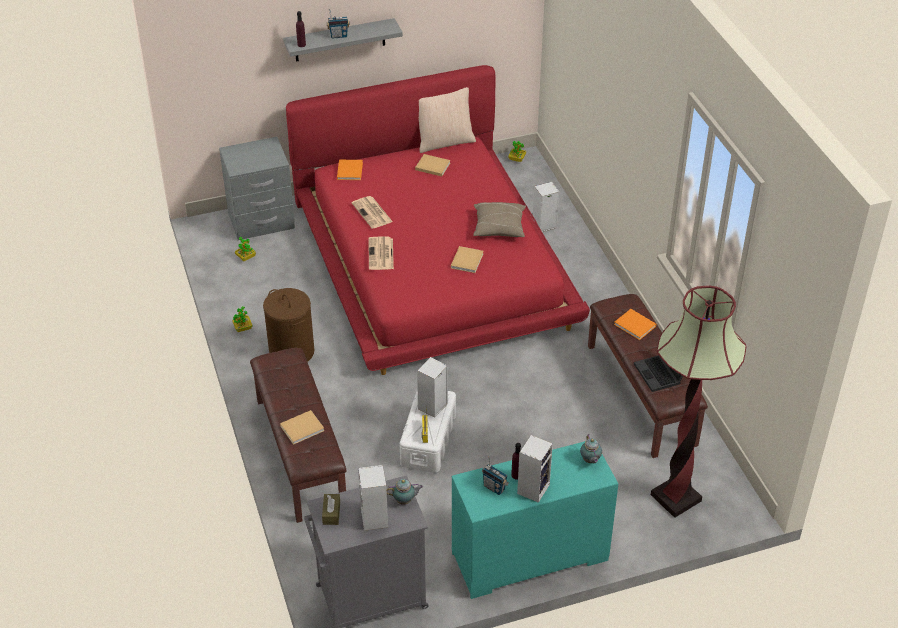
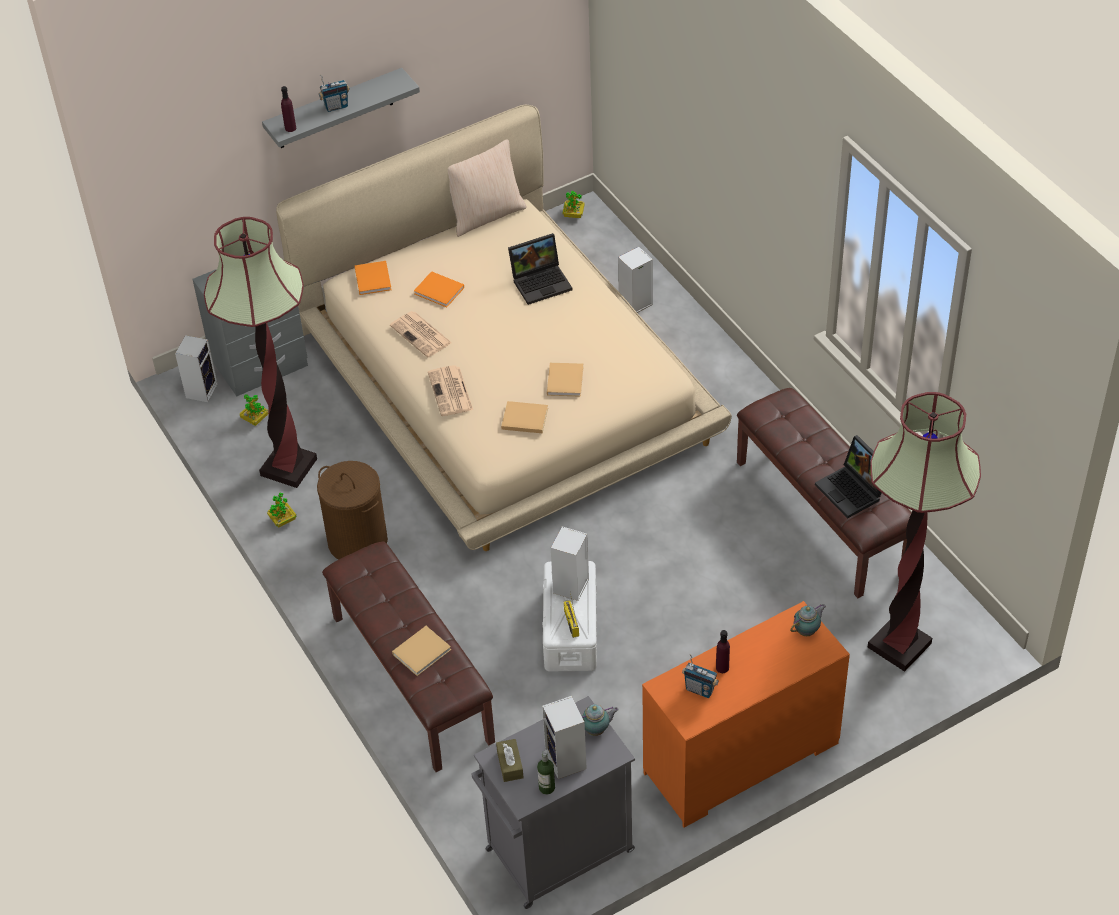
camera: 10 degrees left, 5 degrees up
red bed [286,65,590,375] -> beige bed [276,104,732,551]
beige book [415,154,451,176] -> beige book moved to [501,401,548,434]
turquoise dresser [452,441,618,599] -> orange dresser [642,601,850,828]
beige pillow [473,202,526,237] -> none
speaker [517,435,553,503] -> speaker moved to [175,335,218,402]
teapot [580,434,602,463] -> teapot turned 105 degrees counterclockwise [790,604,826,636]
orange book [614,309,656,340] -> orange book moved to [414,271,464,307]
none -> floor lamp [204,217,317,488]
none -> laptop [508,233,572,305]
none -> bottle [537,751,555,795]

